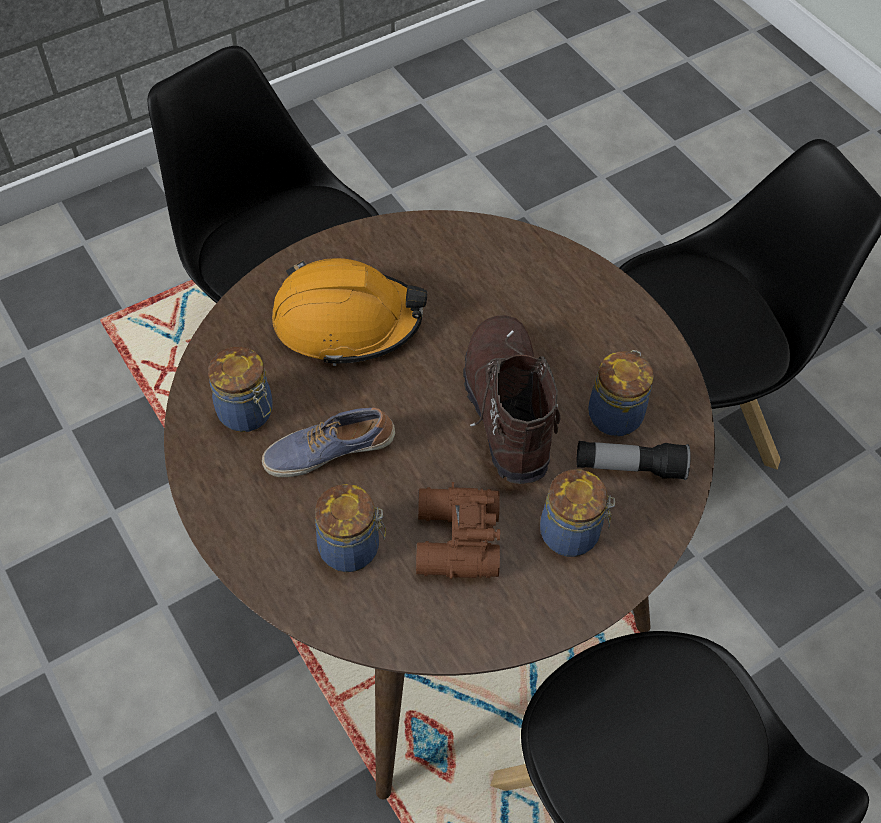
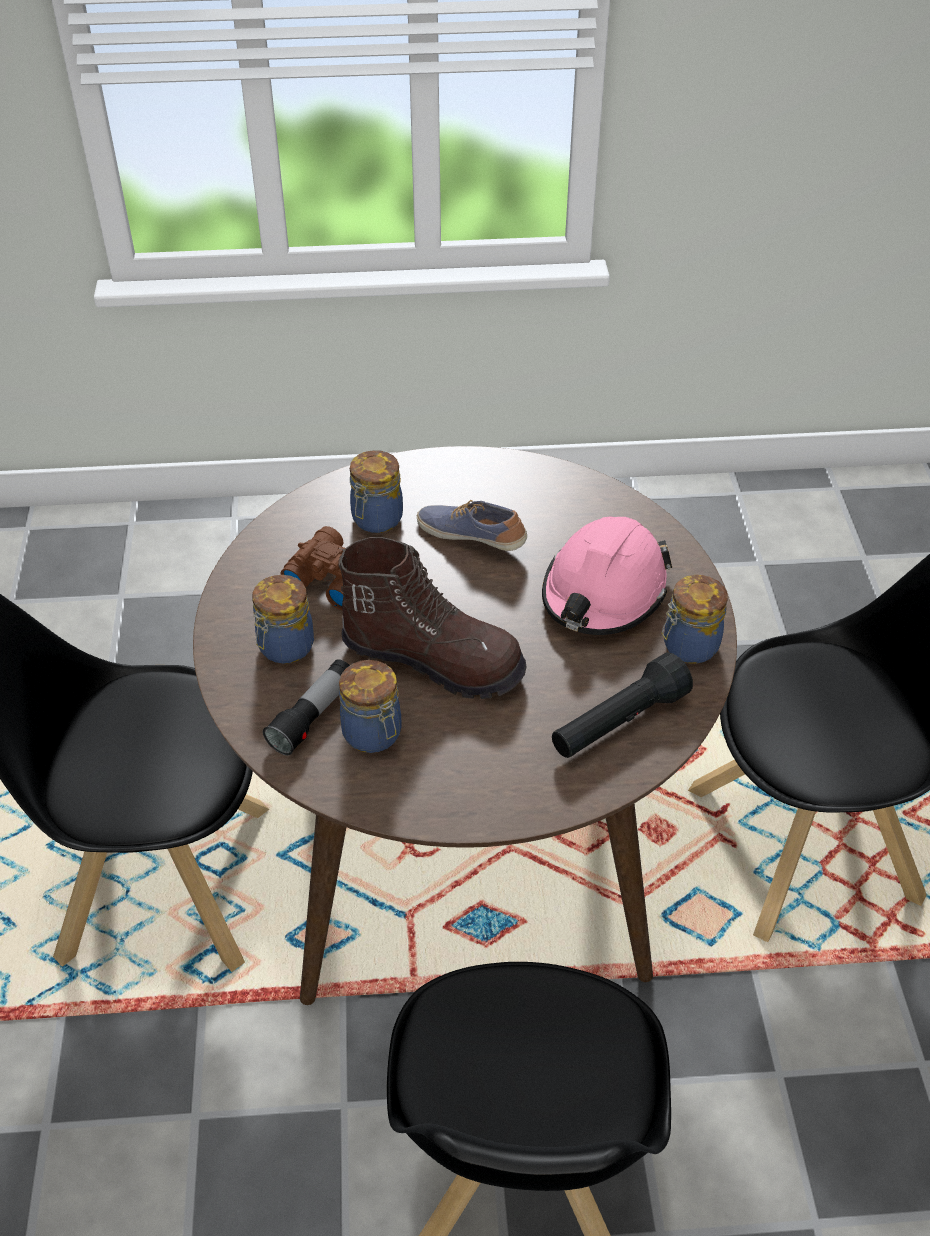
camera: 120 degrees right, 10 degrees down
jar [208,346,273,432] -> jar moved to [662,575,728,664]
shoe [262,407,395,477] -> shoe turned 75 degrees counterclockwise [417,500,527,551]
orange hard hat [272,258,427,366] -> pink hard hat [542,516,672,635]
none -> black flashlight [552,652,693,758]

